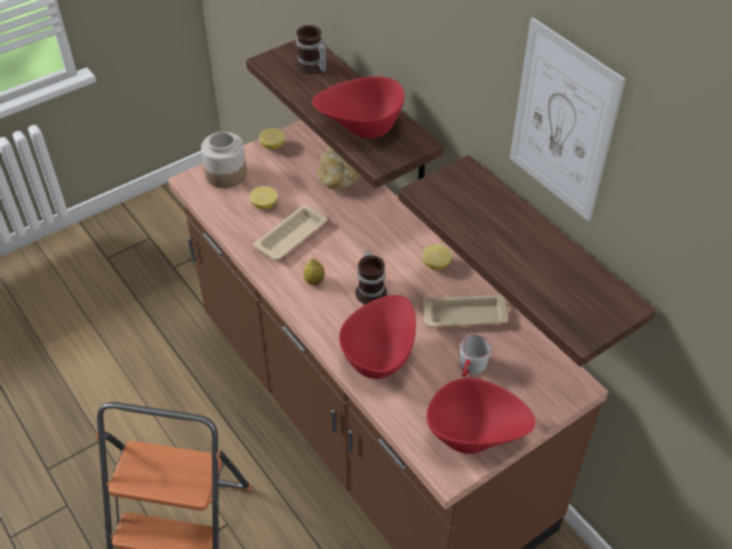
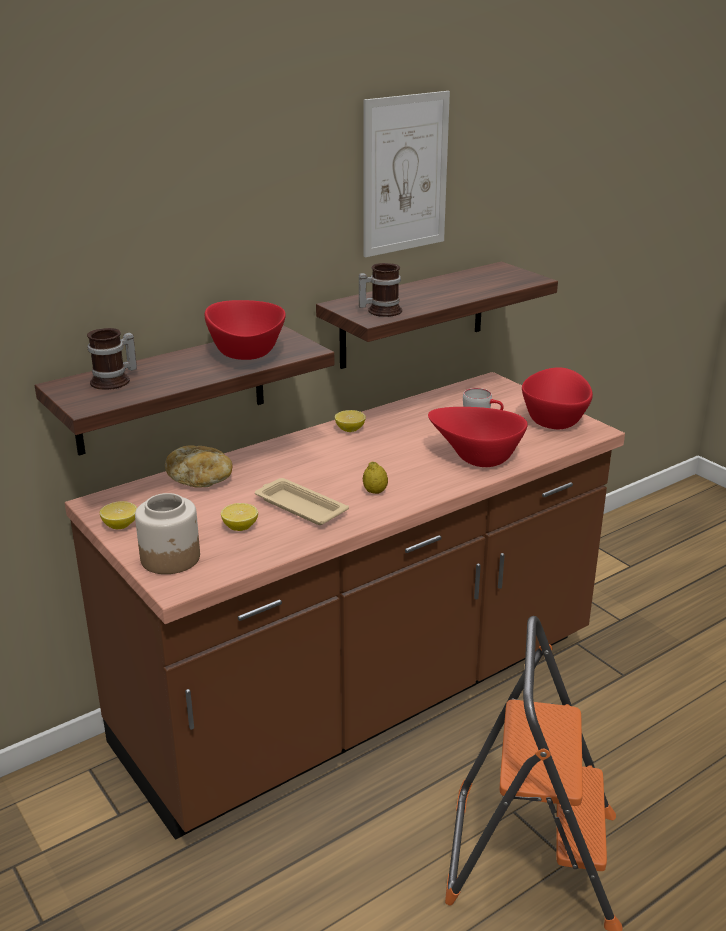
camera: 90 degrees left, 20 degrees down
mug [355,251,387,305] -> mug moved to [359,263,402,317]
beige tray [422,295,510,327] -> none

